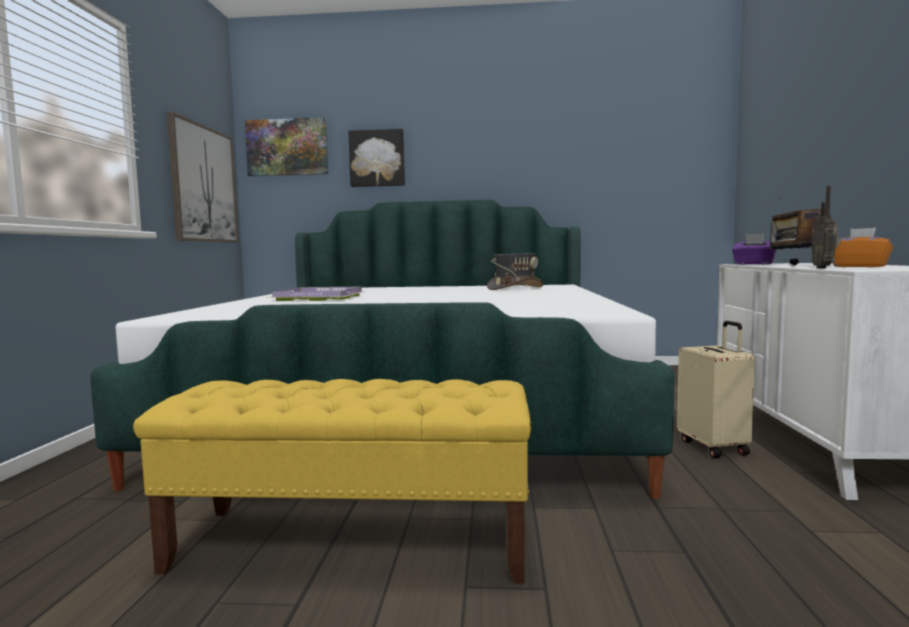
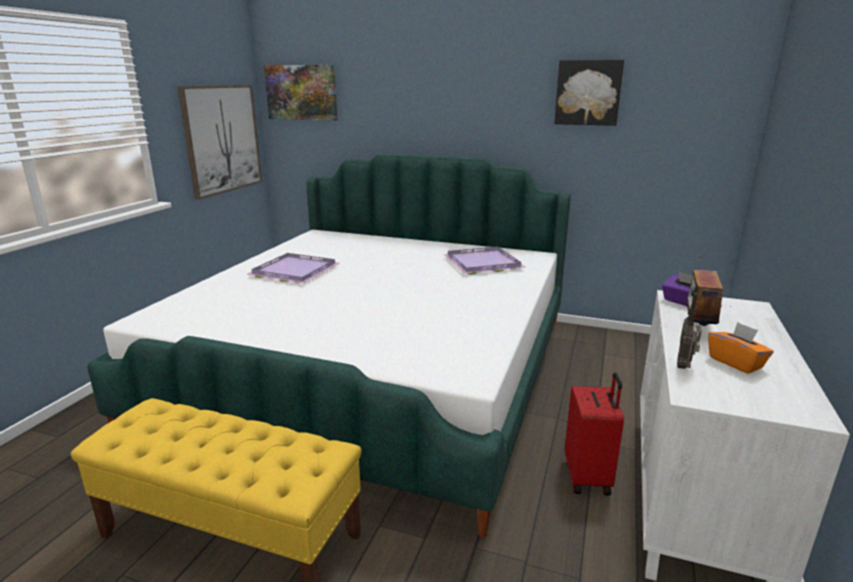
camera: 15 degrees right, 15 degrees up
picture [348,129,405,187] -> picture moved to [554,60,624,126]
grey hat [487,253,544,290] -> purple tray [443,247,526,275]
beige suitcase [677,321,755,458] -> red suitcase [565,373,624,496]

